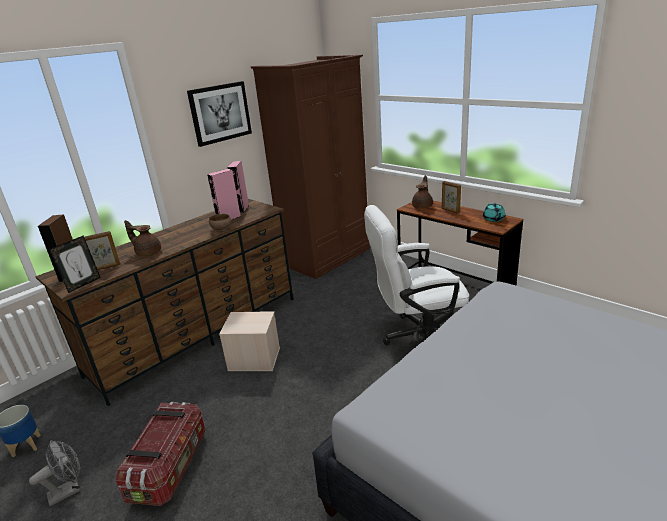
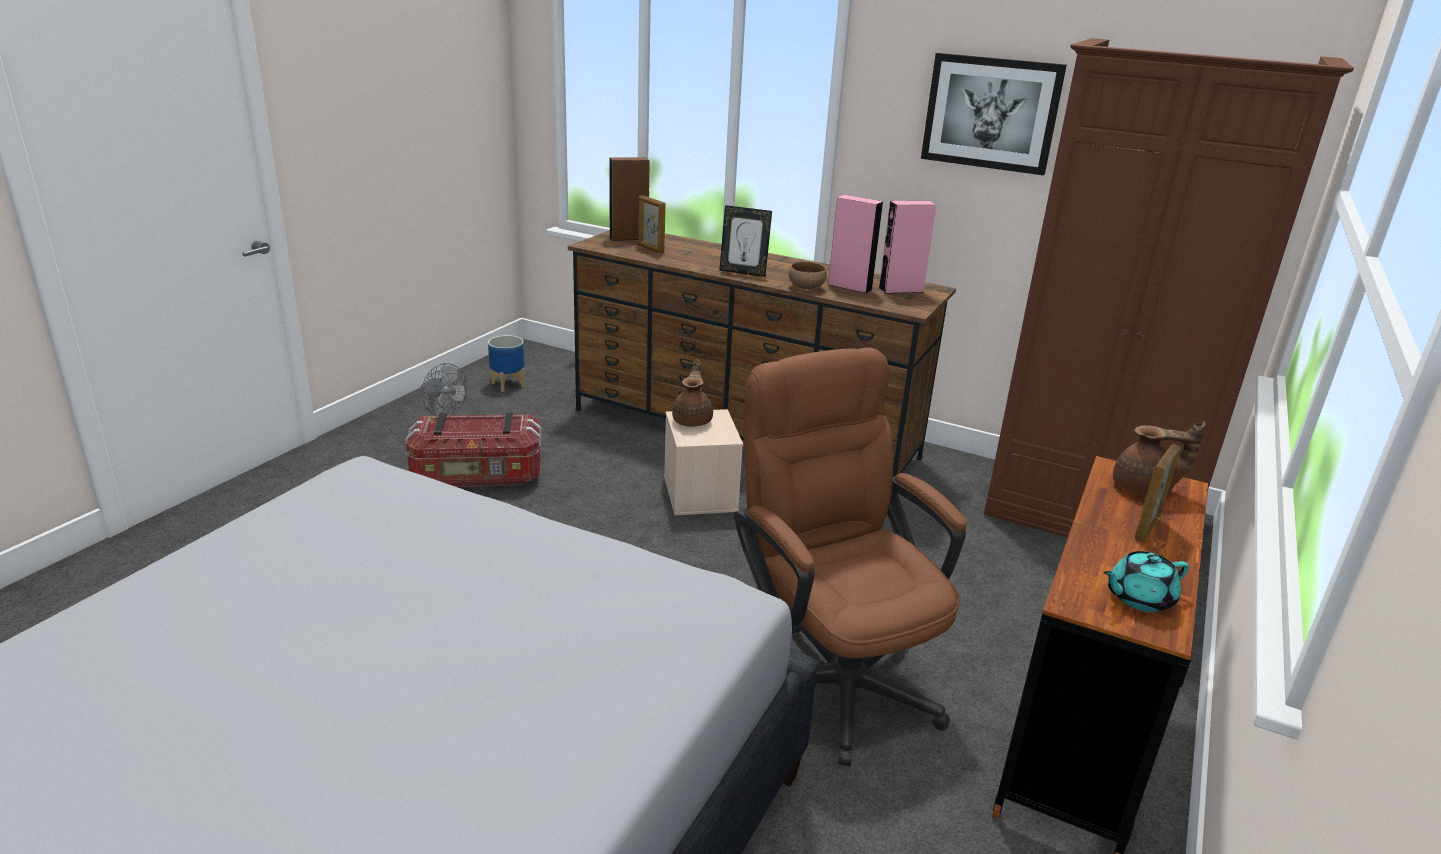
camera: 70 degrees right, 0 degrees up
picture frame [49,236,101,293] -> picture frame moved to [719,205,772,277]
brown teapot [124,220,161,257] -> brown teapot moved to [672,359,713,427]
white office chair [364,205,469,345] -> brown office chair [734,348,967,767]

